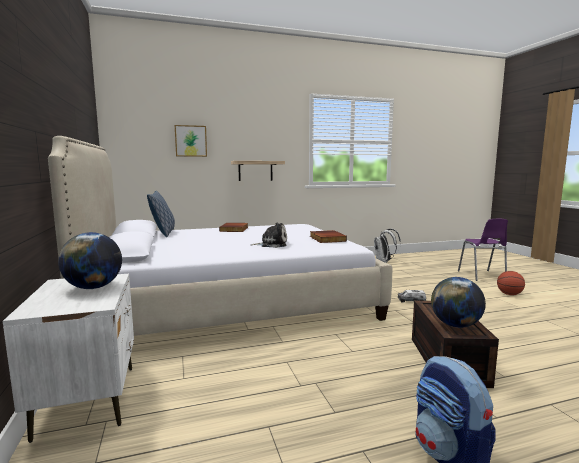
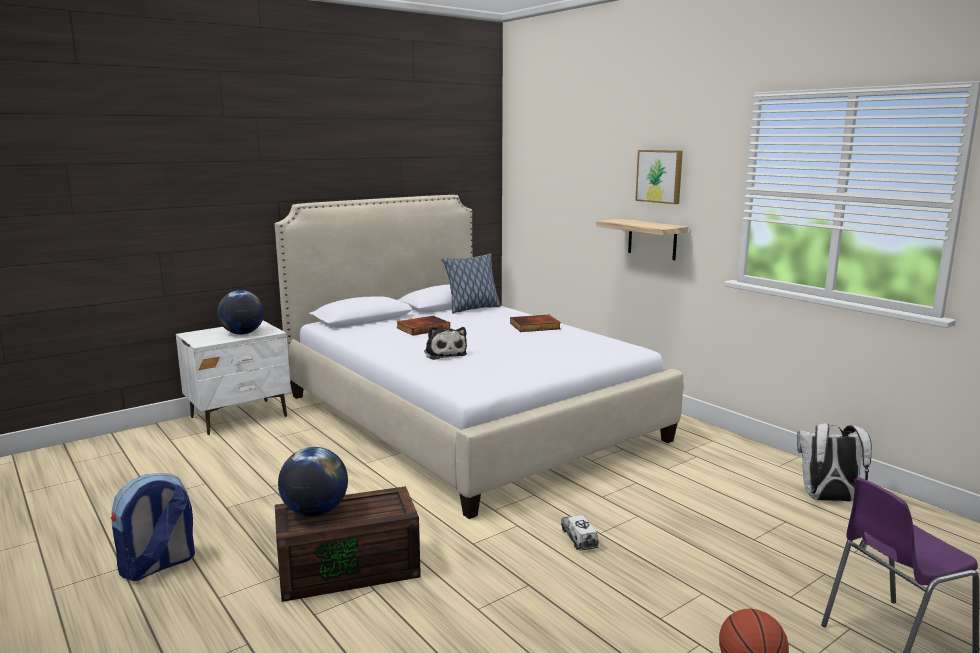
camera: 70 degrees right, 5 degrees up
picture [175,125,207,157] -> picture moved to [635,150,683,204]
book [310,230,347,243] -> book moved to [396,316,450,335]

